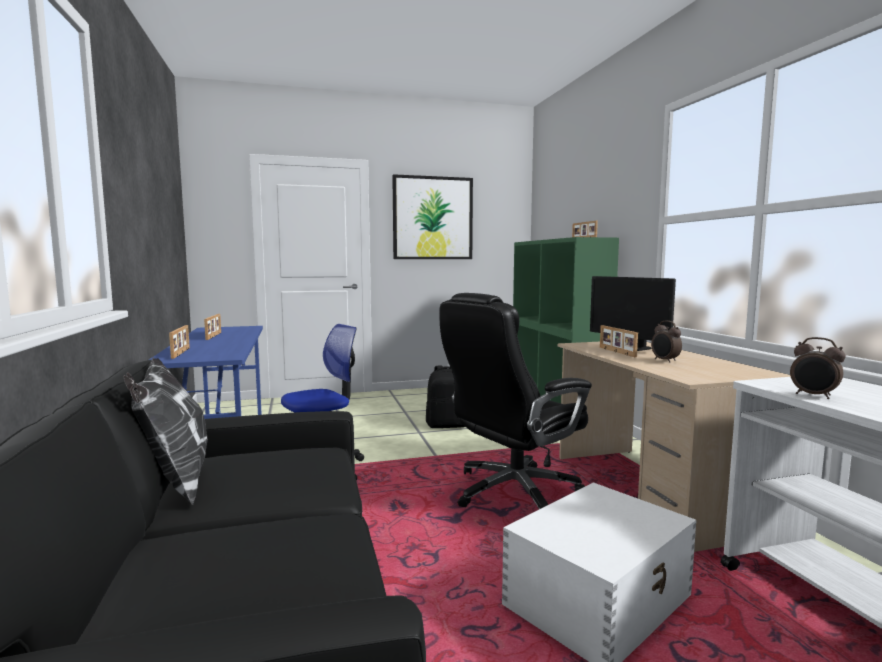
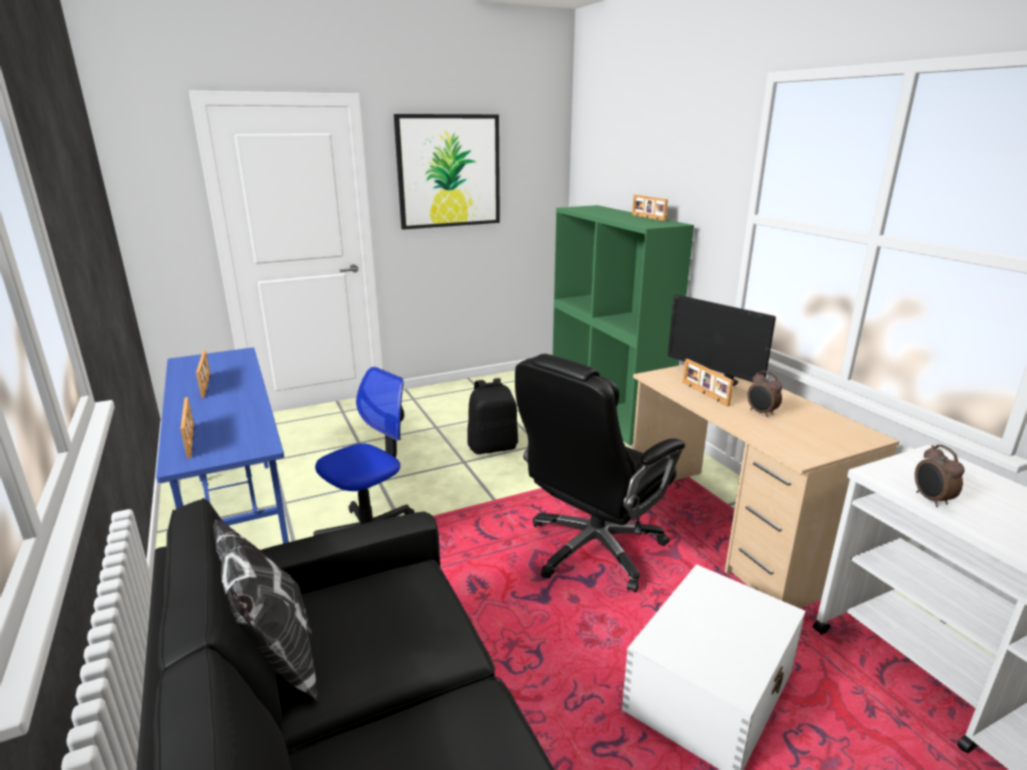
camera: 10 degrees left, 15 degrees up
alarm clock [790,337,846,399] -> alarm clock turned 45 degrees clockwise [915,444,965,507]

